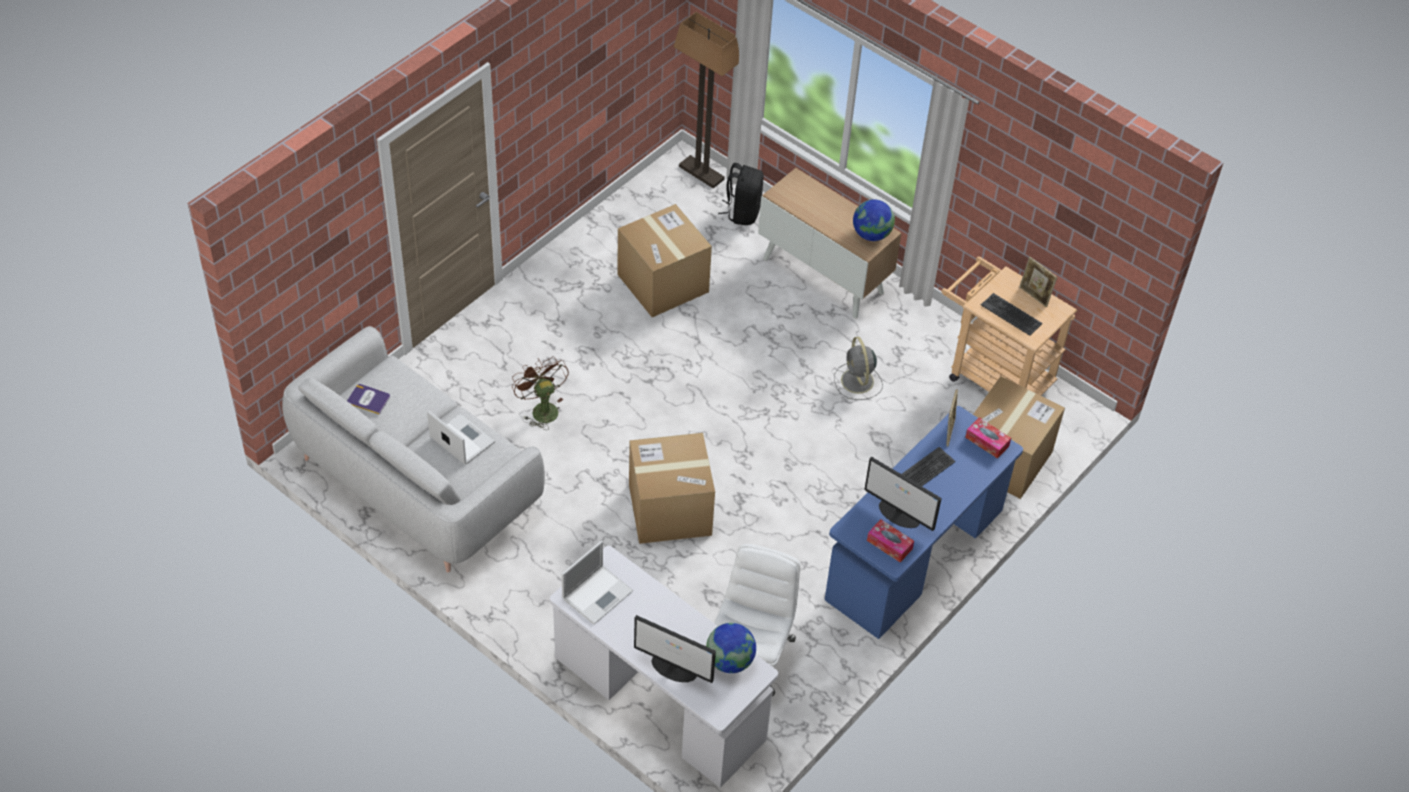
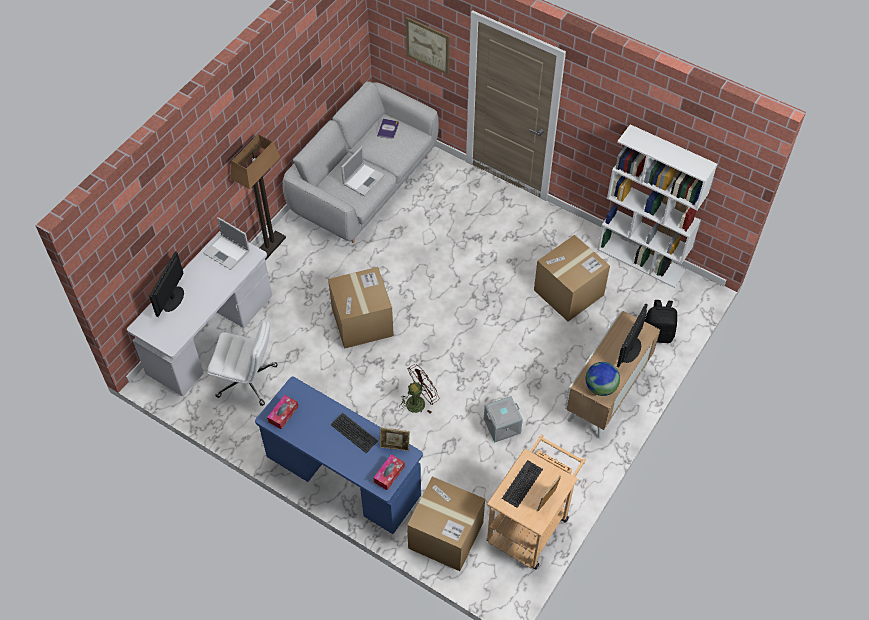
camera: 85 degrees right, 5 degrees up
brown fan [512,356,569,430] -> brown fan moved to [399,364,439,414]
floor lamp [674,12,739,189] -> floor lamp moved to [230,134,286,261]
globe [706,623,756,673] -> none
grey fan [834,337,883,400] -> grey storage box [484,396,523,443]
monitor [864,457,942,531] -> monitor moved to [617,303,648,367]
none -> picture [406,17,450,75]
none -> white bookcase [597,124,717,288]

